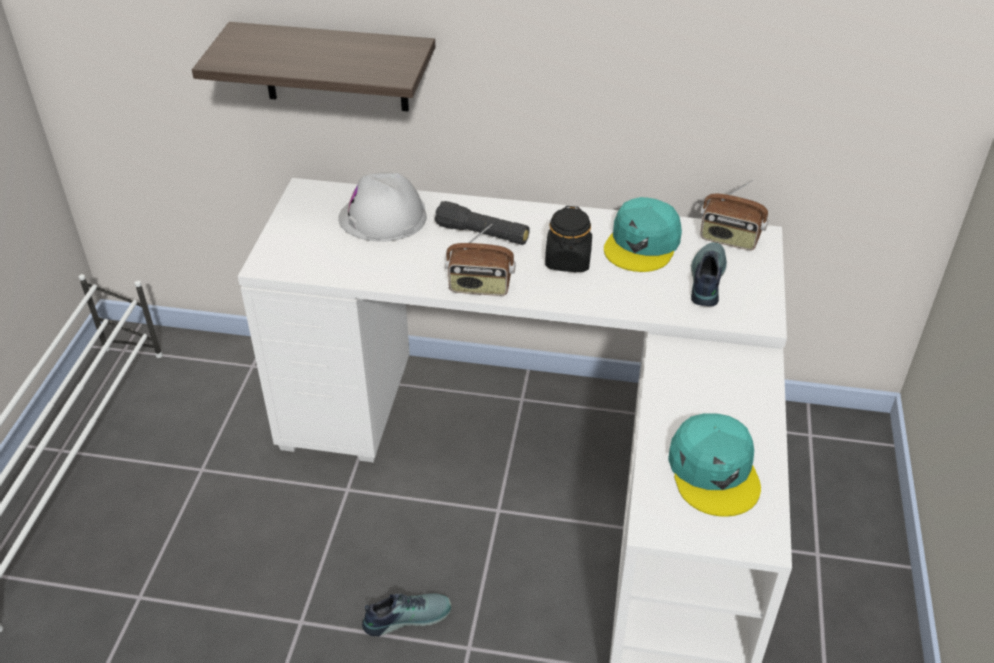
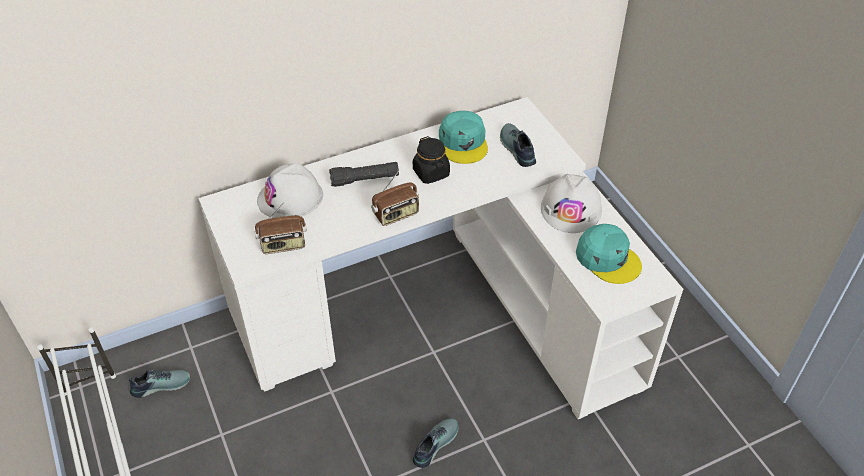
camera: 35 degrees left, 5 degrees up
shelf [192,22,435,111] -> none
radio [700,179,768,250] -> radio moved to [255,202,307,254]
none -> shoe [128,370,190,398]
none -> white hard hat [541,174,602,233]

